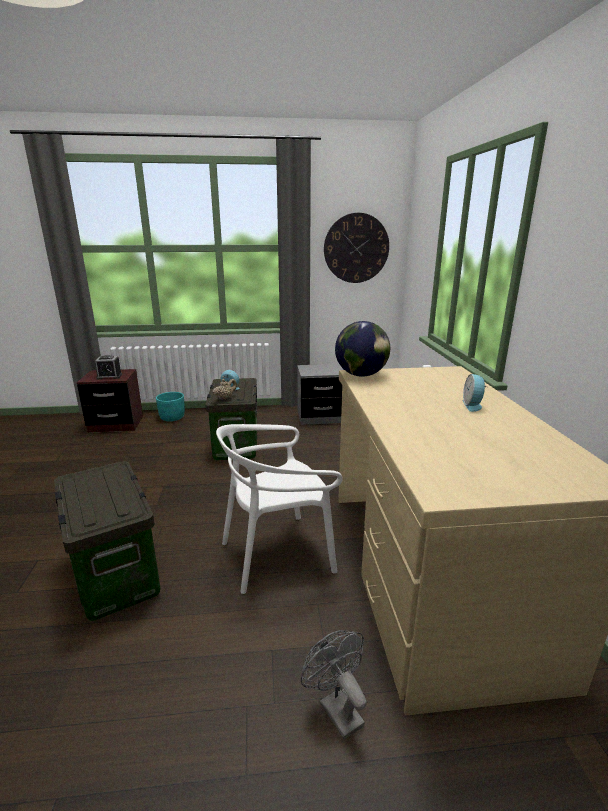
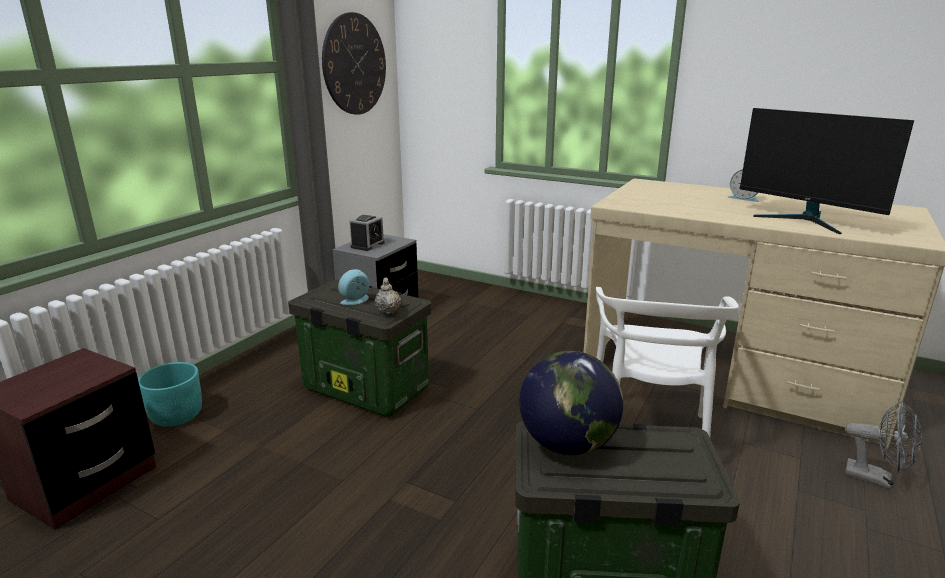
camera: 55 degrees left, 0 degrees up
alarm clock [95,355,122,380] -> alarm clock moved to [350,215,385,251]
grey fan [301,630,367,740] -> grey fan turned 150 degrees counterclockwise [845,401,922,489]
globe [335,321,390,377] -> globe moved to [519,351,623,455]
none -> monitor [739,108,914,234]

